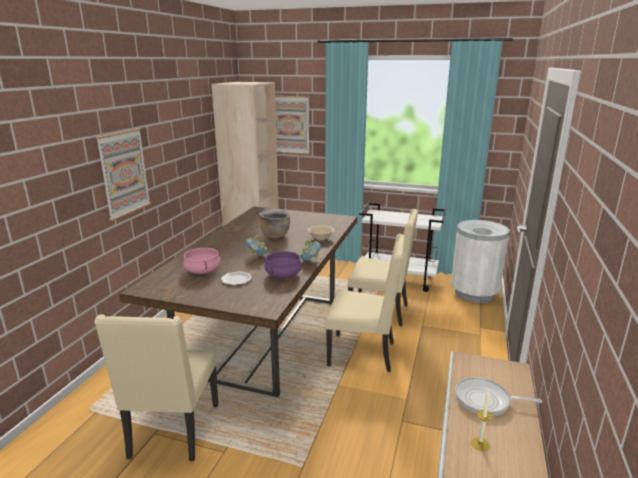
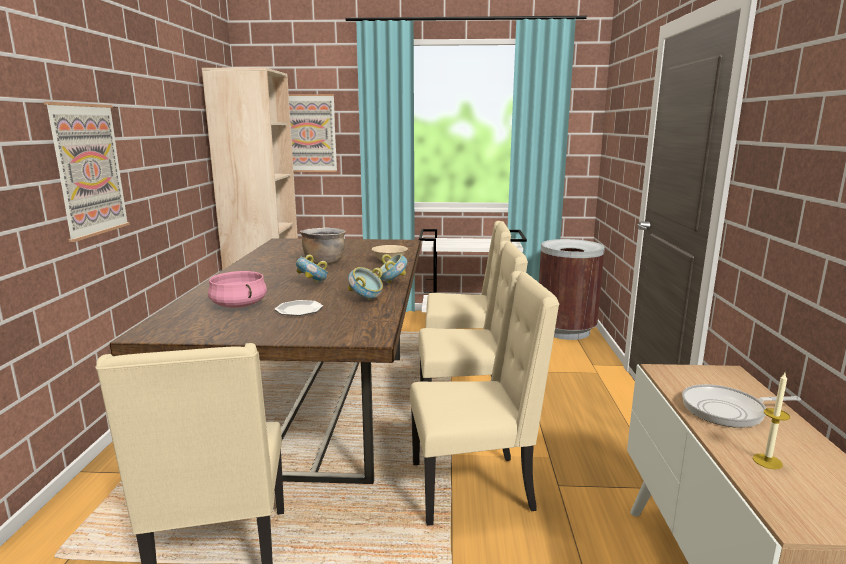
camera: 15 degrees left, 5 degrees down
purple cooking pot [264,251,302,278] -> bowl [348,267,383,300]
white trash can [451,220,510,303] -> brown trash can [539,239,605,340]
none -> beige chair [410,271,560,526]

